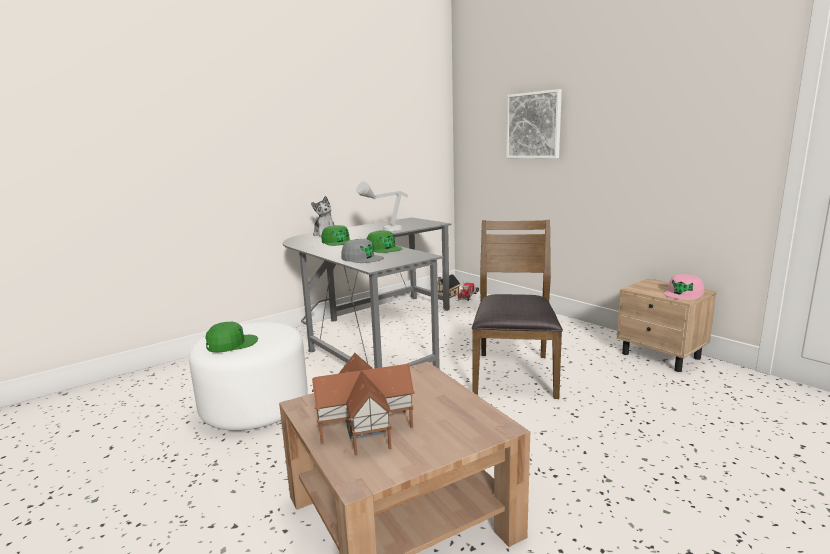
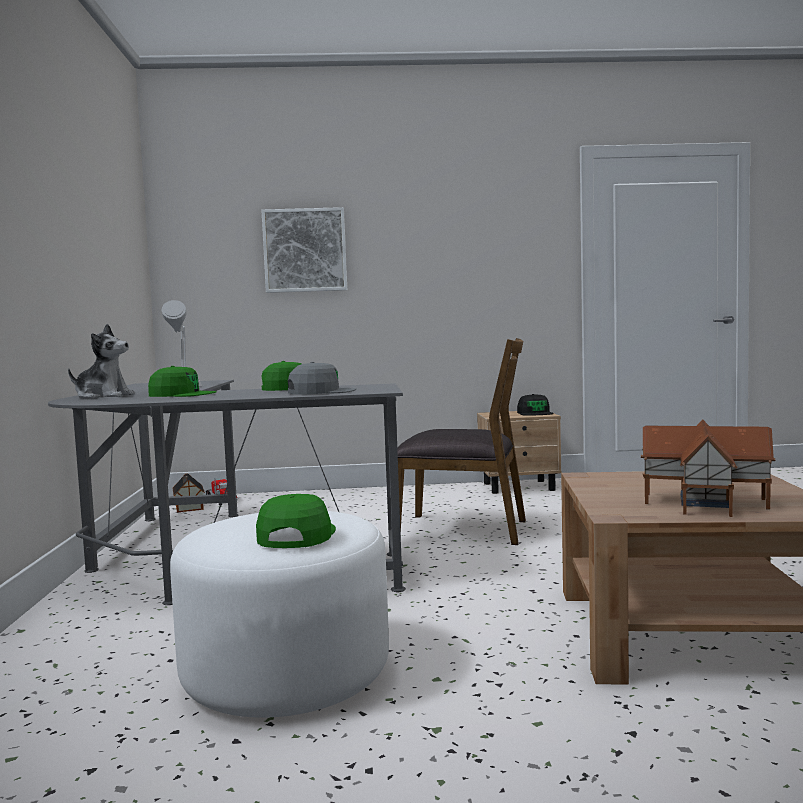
camera: 55 degrees left, 10 degrees down
brown chair [472,220,563,399] -> brown chair turned 150 degrees clockwise [397,338,526,545]
pink cap [664,274,704,300] -> black cap [517,394,554,416]

